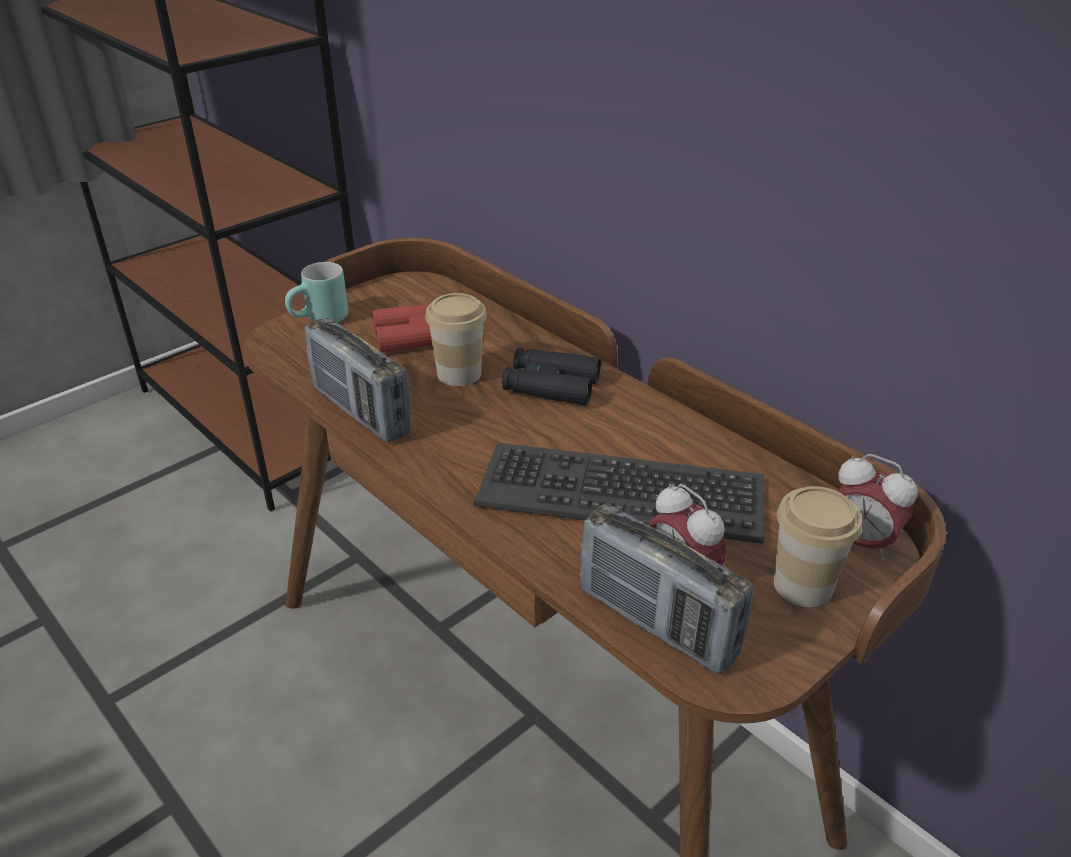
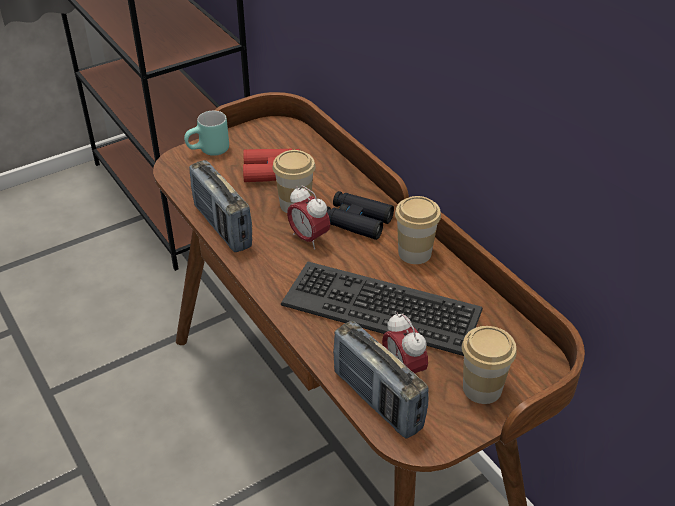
camera: 10 degrees right, 5 degrees up
alarm clock [838,454,918,560] -> alarm clock moved to [287,186,330,249]
none -> cup [395,196,441,264]

